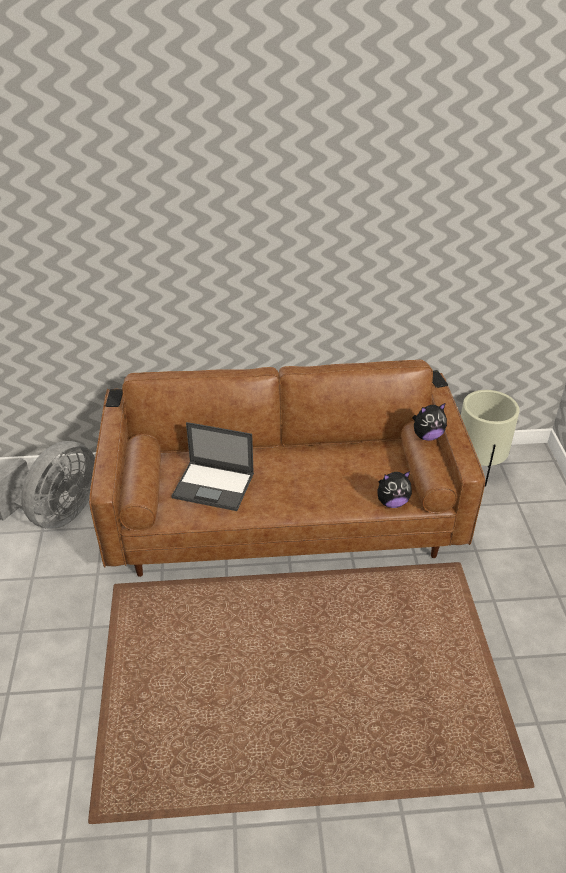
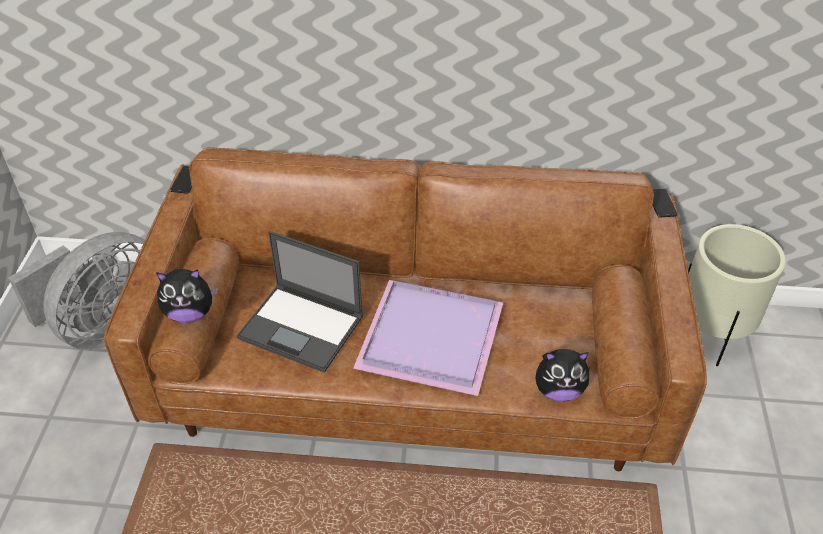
camera: 10 degrees right, 5 degrees up
plush toy [413,403,447,441] -> plush toy moved to [156,269,218,323]
none -> purple tray [353,280,503,396]

